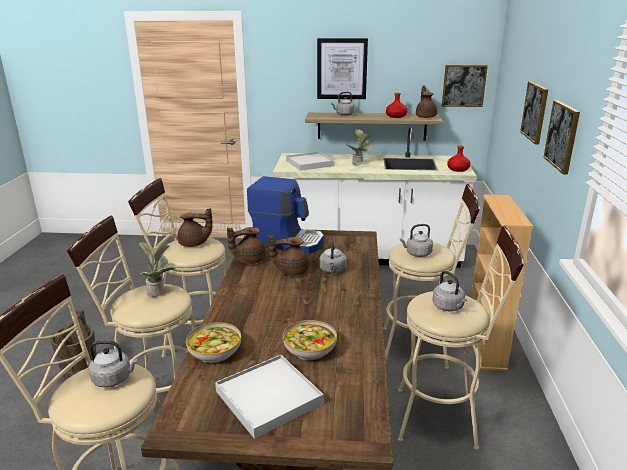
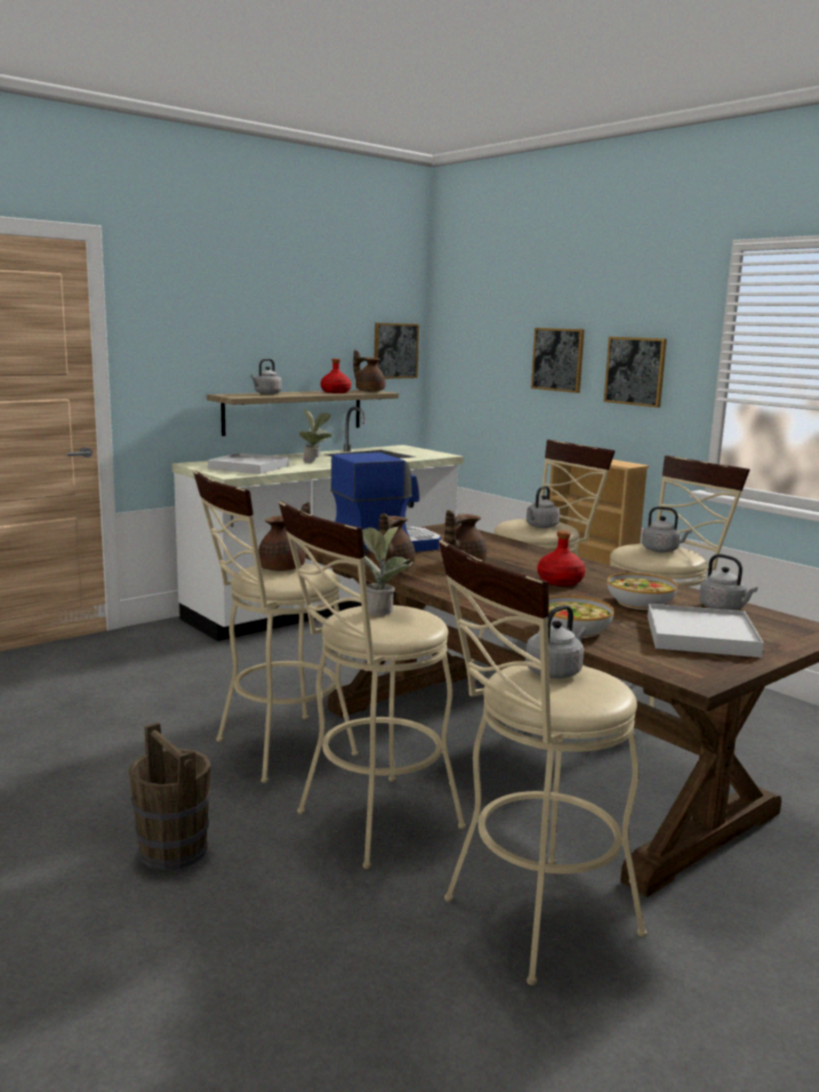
camera: 45 degrees left, 10 degrees down
picture [317,38,368,99] -> none
grey kettle [319,238,347,274] -> grey kettle moved to [699,554,758,610]
red bottle [447,146,470,172] -> red bottle moved to [537,531,586,586]

